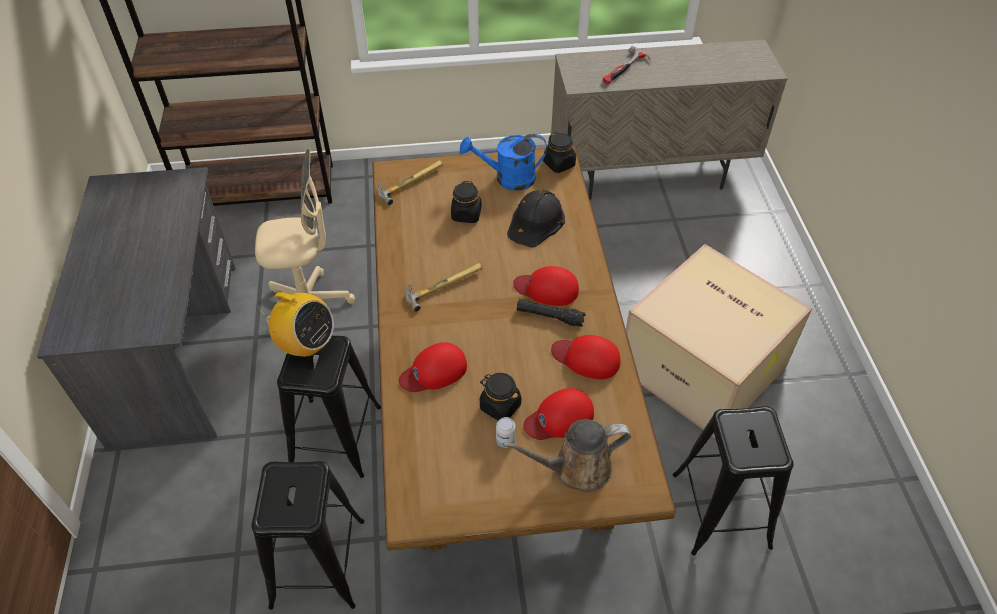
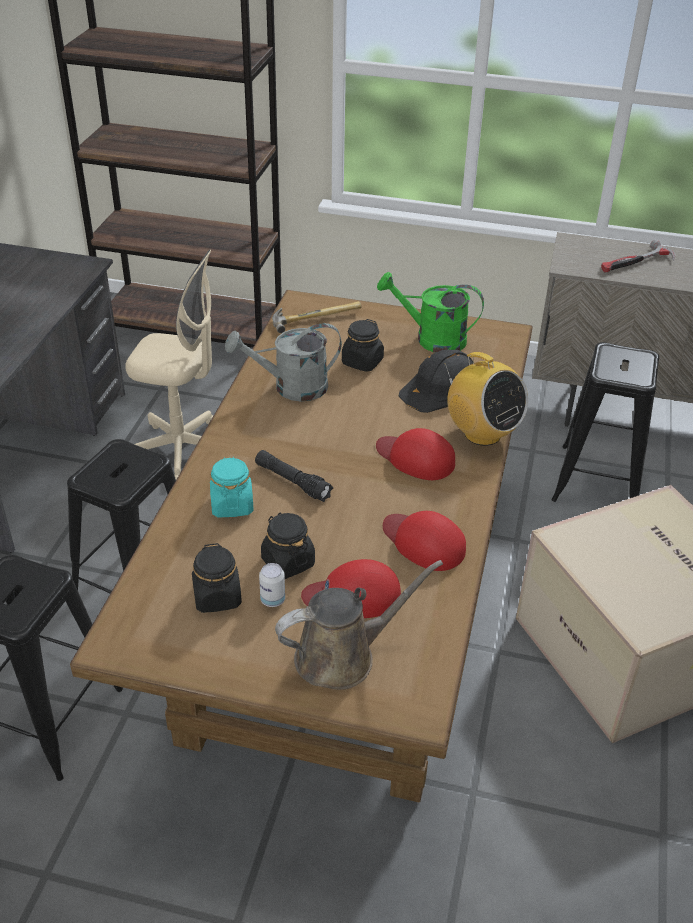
camera: 20 degrees right, 10 degrees down
radio [258,292,334,357] -> radio moved to [445,352,528,446]
red cap [399,342,467,392] -> turquoise jar [210,457,254,518]
hammer [405,263,482,312] -> none
blue watering can [460,134,547,191] -> green watering can [377,272,484,353]
brown watering can [503,419,631,492] -> brown watering can turned 150 degrees clockwise [275,560,443,690]
black flashlight [517,299,586,327] -> black flashlight moved to [255,450,333,502]
black jar [543,132,576,173] -> black jar moved to [192,543,242,613]
black stool [673,406,793,556] -> black stool moved to [551,342,659,502]
none -> grey watering can [225,323,342,402]

